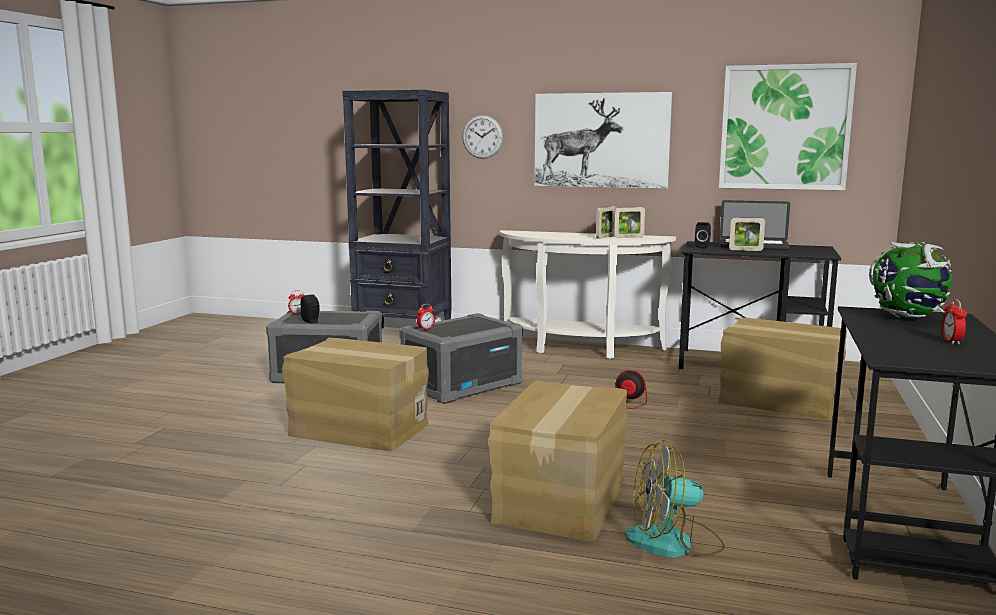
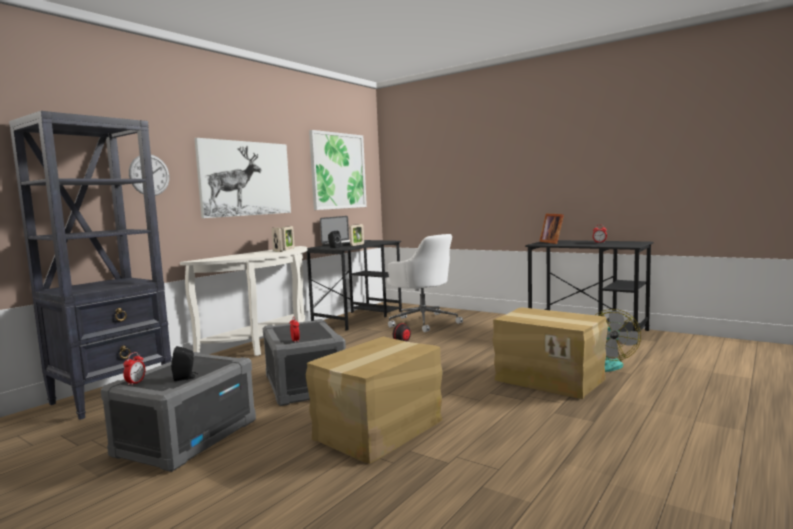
camera: 70 degrees left, 5 degrees down
cardboard box [719,317,847,420] -> white office chair [387,234,463,332]
globe [869,242,952,318] -> picture frame [539,214,564,244]

